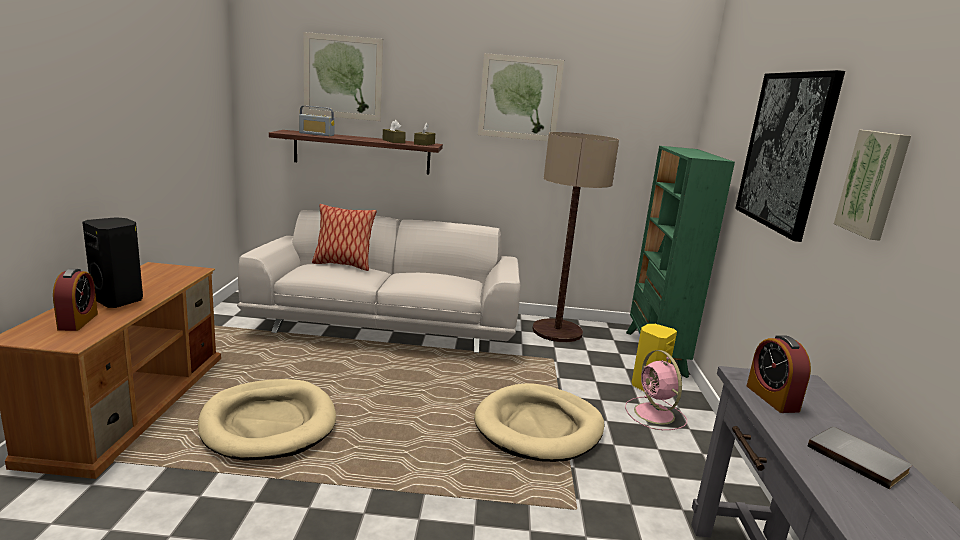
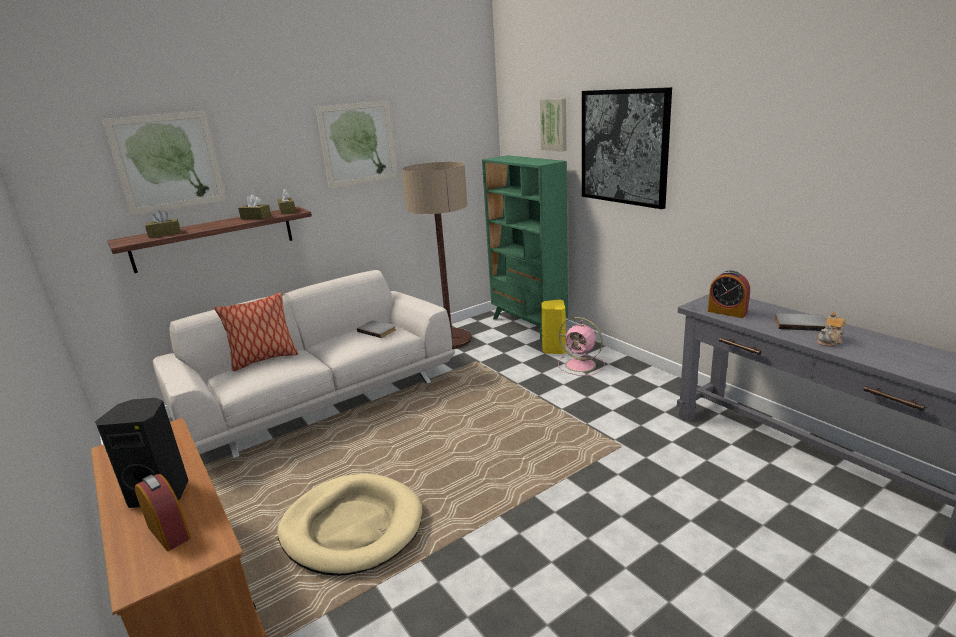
camera: 35 degrees left, 5 degrees up
radio [299,106,335,136] -> brown tissue box [145,210,181,238]
beige dog bed [474,383,604,462] -> none
picture [834,130,911,241] -> picture moved to [540,99,566,151]
none -> grey book [357,321,396,338]
none -> teapot [817,312,845,347]

